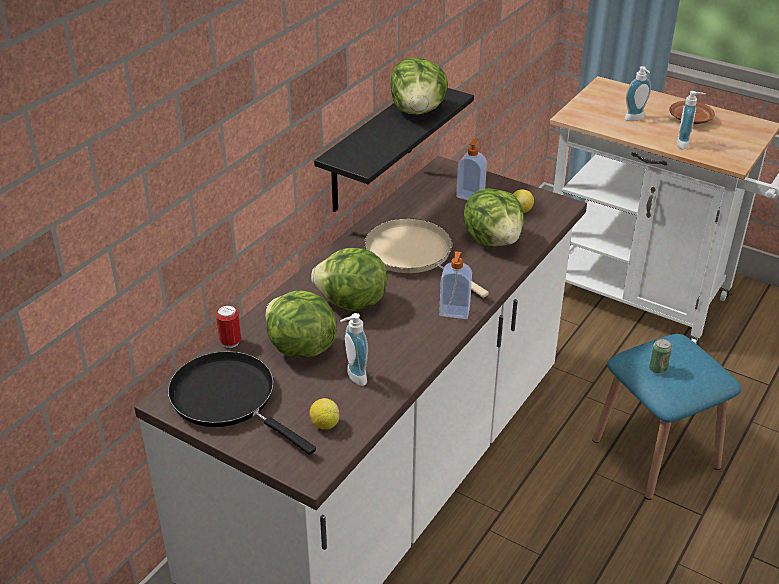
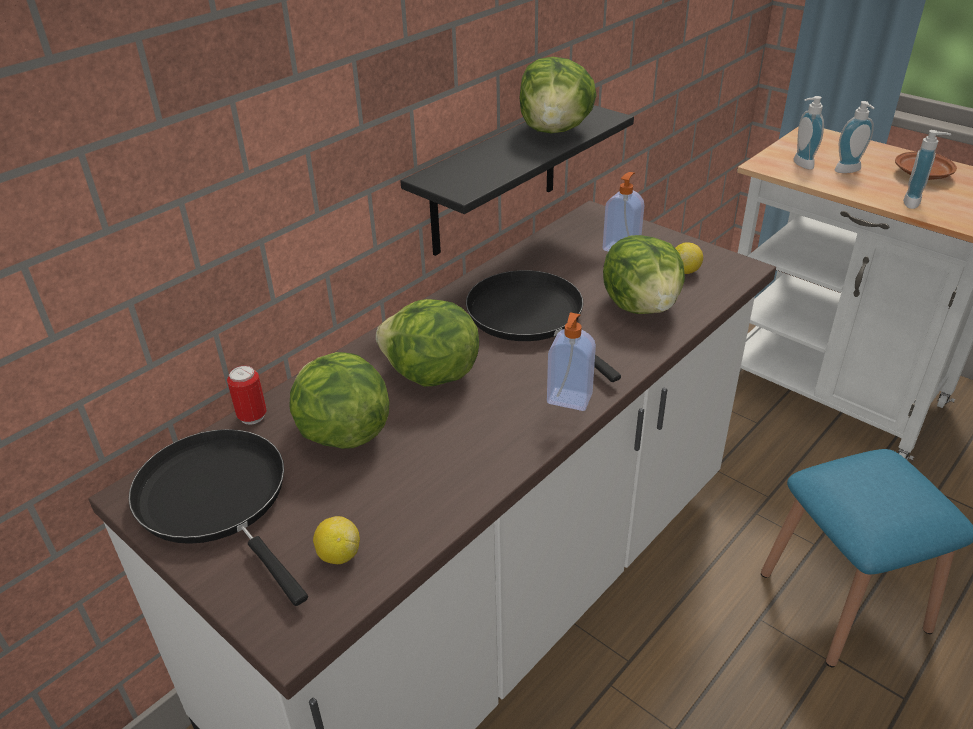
camera: 10 degrees right, 0 degrees up
soap dispenser [340,313,368,386] -> soap dispenser moved to [793,96,824,170]
beige frying pan [364,218,489,298] -> black frying pan [466,270,621,382]
can [649,338,672,374] -> none

